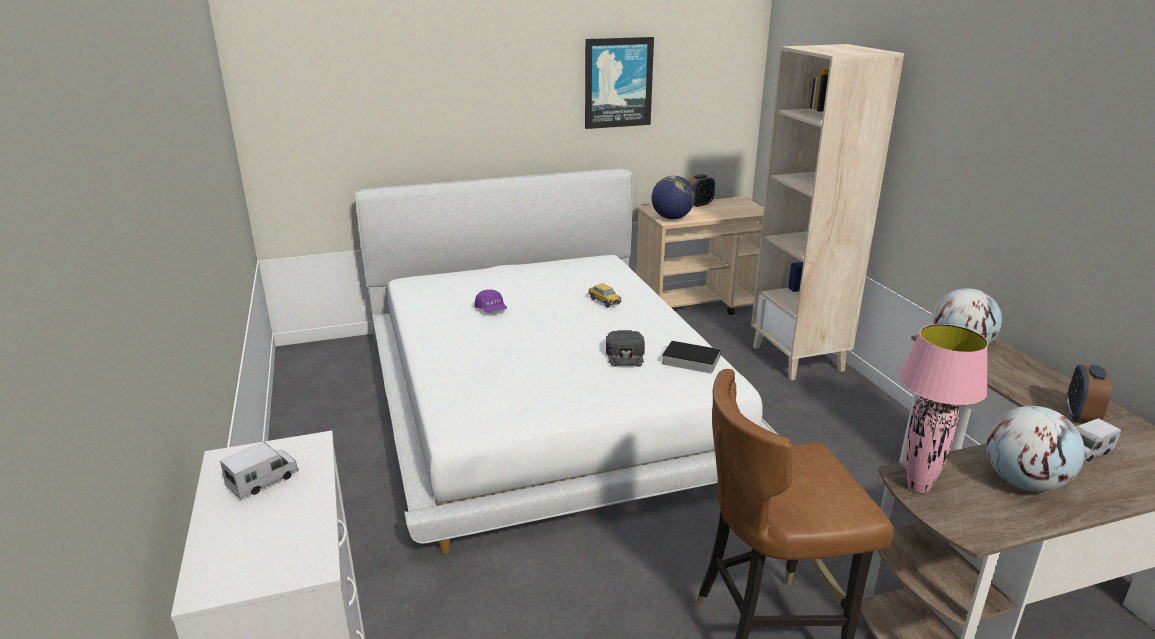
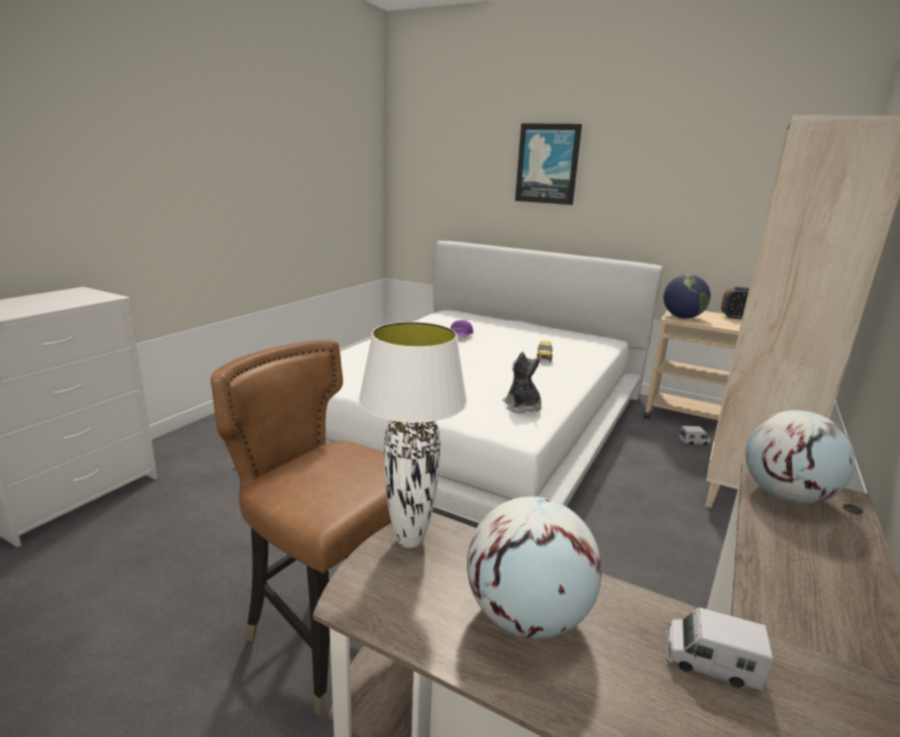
camera: 45 degrees right, 5 degrees down
toy truck [220,442,299,500] -> toy truck moved to [679,426,711,445]
picture [585,37,654,129] -> picture moved to [515,123,582,205]
black cap [606,330,645,367] -> none
book [662,341,721,374] -> plush toy [503,352,541,414]
pink table lamp [899,324,988,493] -> white table lamp [359,322,467,548]
alarm clock [1067,365,1112,423] -> none

